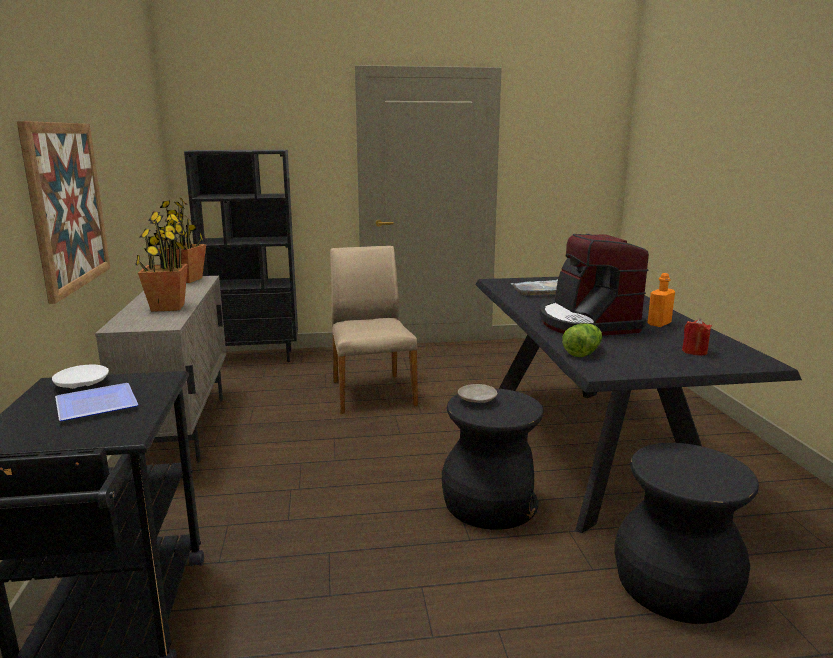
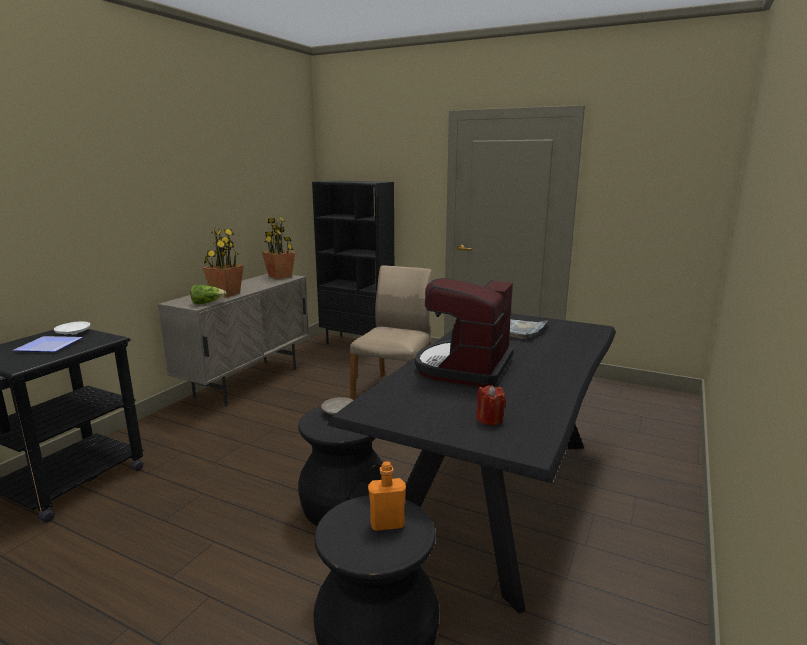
camera: 35 degrees right, 0 degrees up
picture [17,121,111,304] -> none
lettuce [562,324,602,357] -> lettuce moved to [191,285,226,305]
orange bottle [647,273,675,327] -> orange bottle moved to [368,461,406,531]

